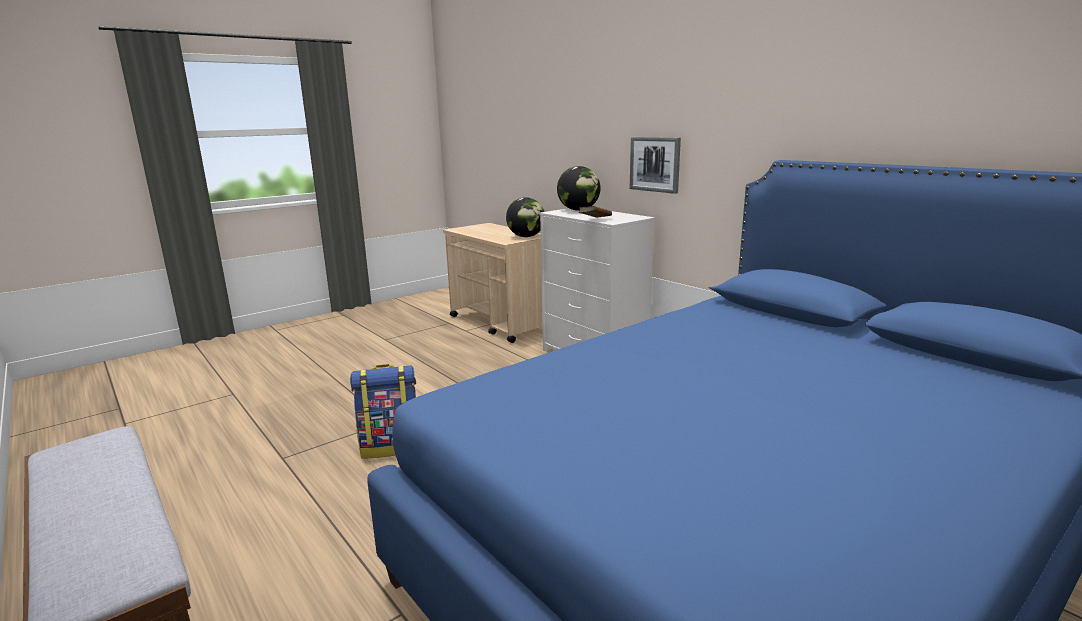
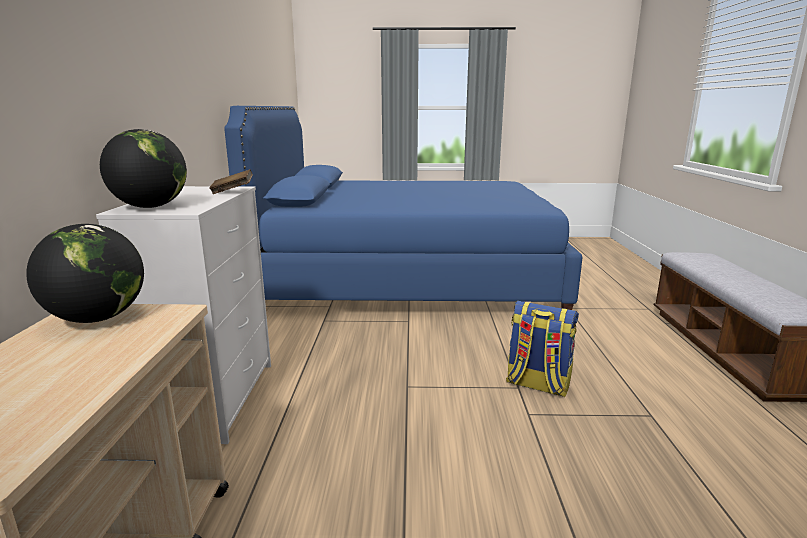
camera: 140 degrees left, 0 degrees up
picture [630,137,681,194] -> none

